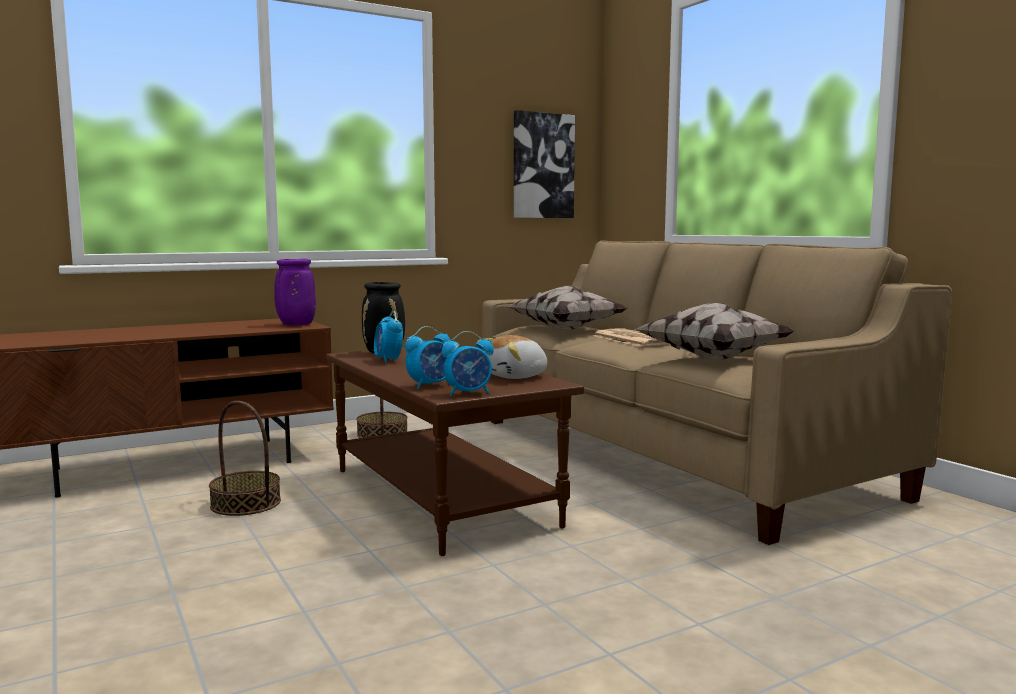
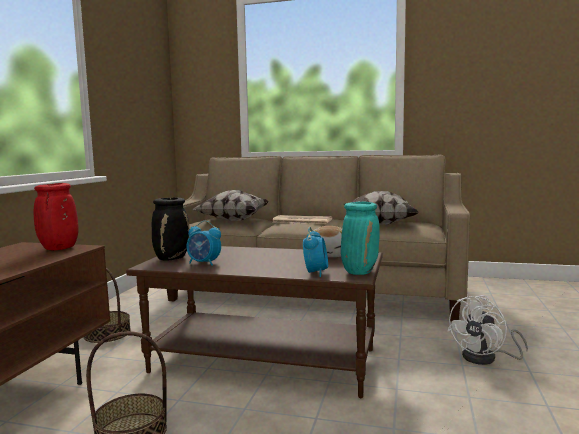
camera: 45 degrees left, 0 degrees up
purple vase [274,259,316,325] -> red vase [34,183,79,250]
alarm clock [442,331,494,396] -> turquoise vase [341,202,380,275]
picture [514,110,575,218] -> none
none -> white fan [447,295,528,365]

